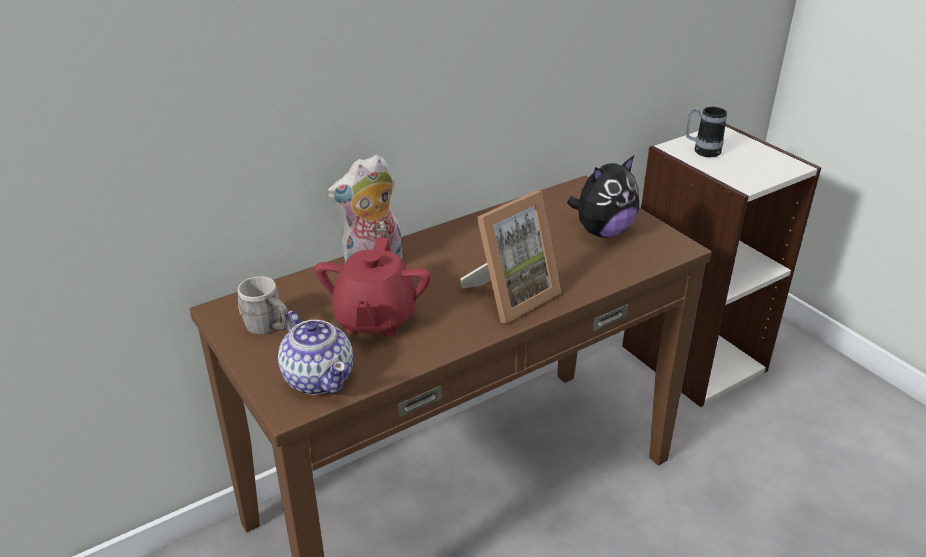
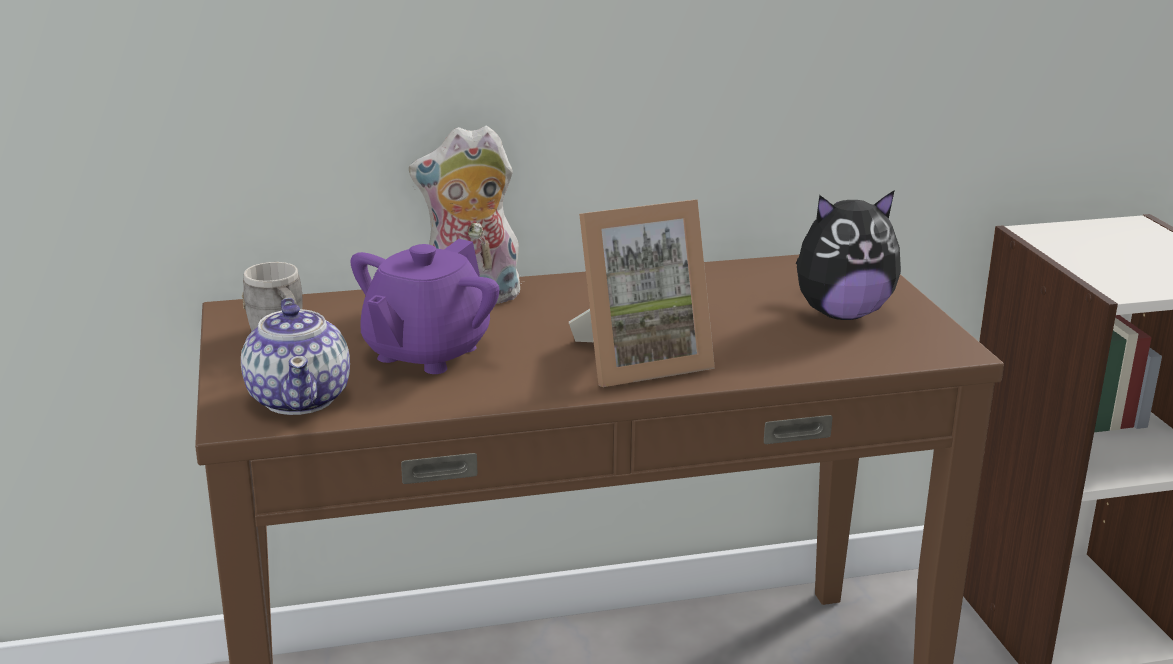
camera: 20 degrees right, 10 degrees down
red teapot [314,237,431,337] -> purple teapot [350,239,499,374]
mug [686,107,727,157] -> none

